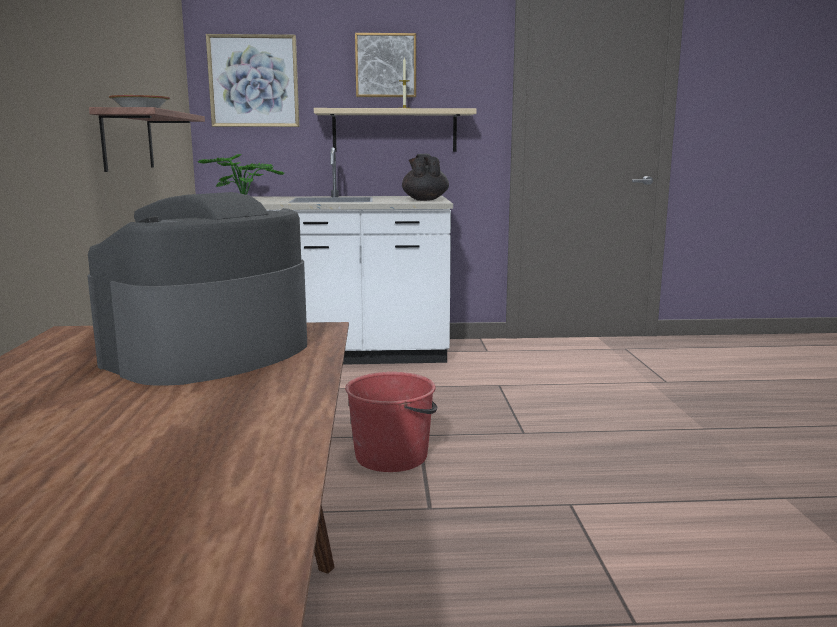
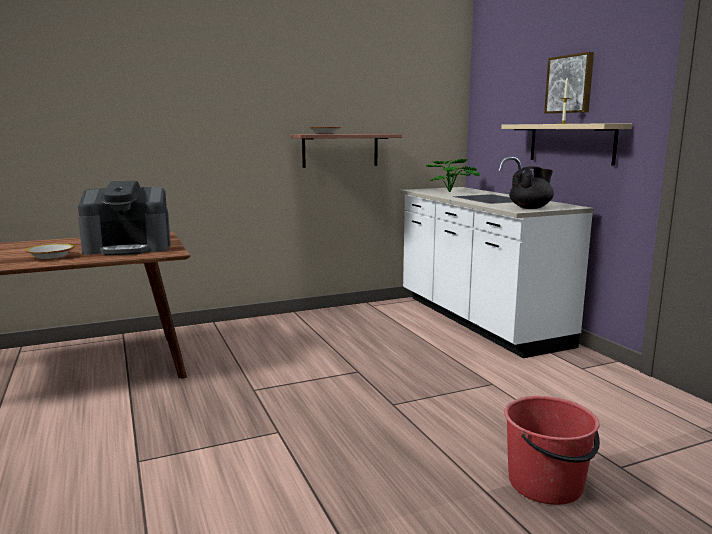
camera: 70 degrees right, 0 degrees up
coffee machine [87,192,307,386] -> coffee machine turned 150 degrees clockwise [78,181,171,255]
picture [206,34,299,127] -> none
red bucket [345,372,437,472] -> red bucket moved to [504,396,600,505]
none -> bowl [25,244,74,260]

